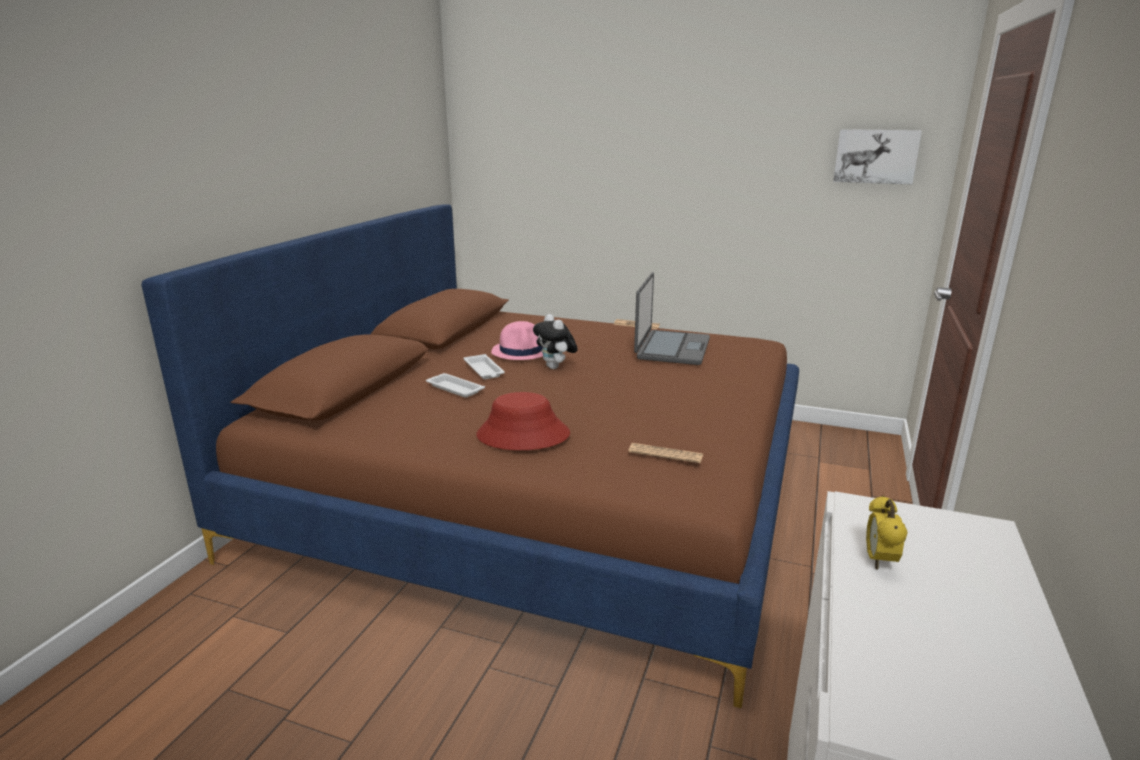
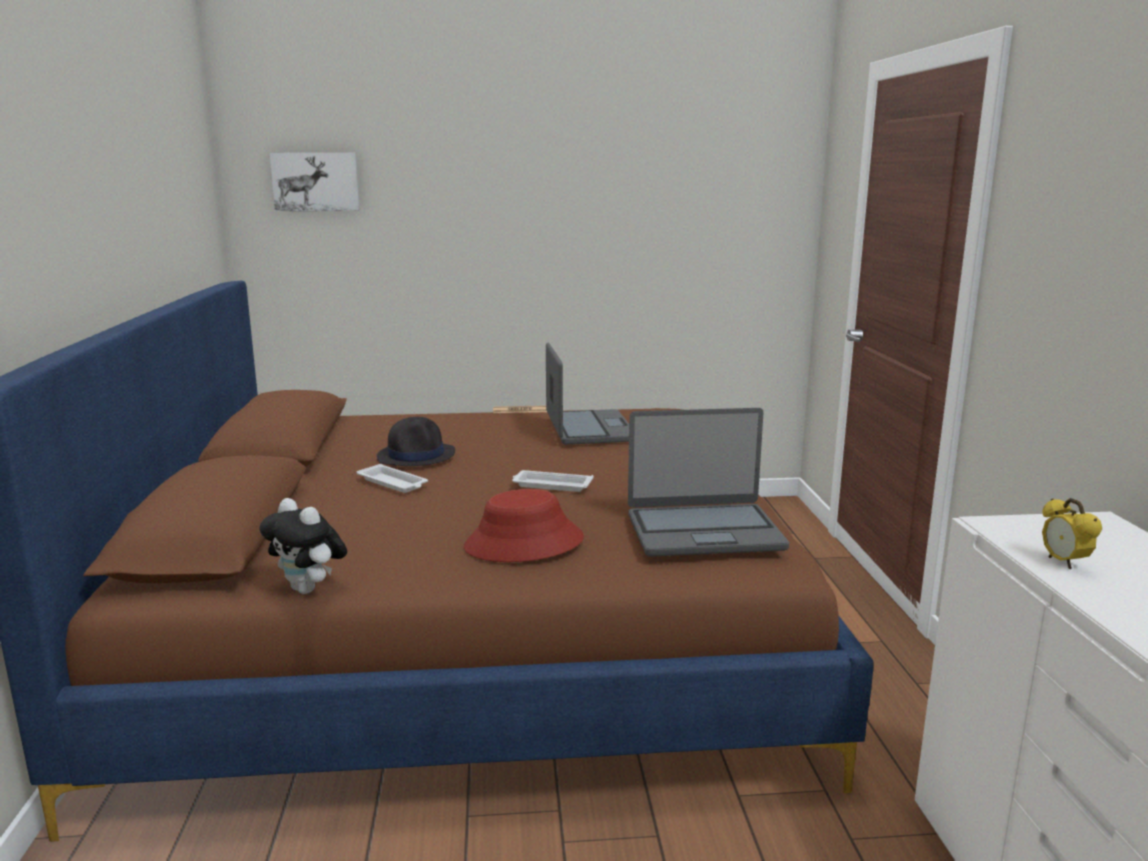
camera: 25 degrees left, 5 degrees down
white tray [426,373,485,398] -> white tray moved to [512,470,594,492]
pink hat [491,321,543,360] -> black hat [377,417,455,466]
plush toy [533,314,578,369] -> plush toy moved to [259,498,347,594]
newspaper [628,443,703,463] -> laptop [628,408,789,557]
picture [833,129,922,185] -> picture moved to [270,153,360,211]

